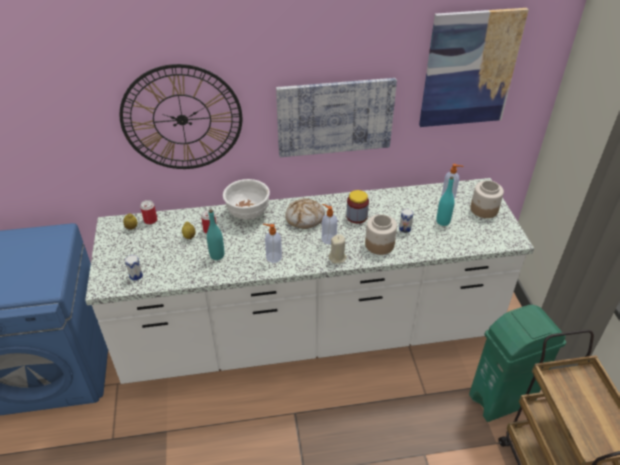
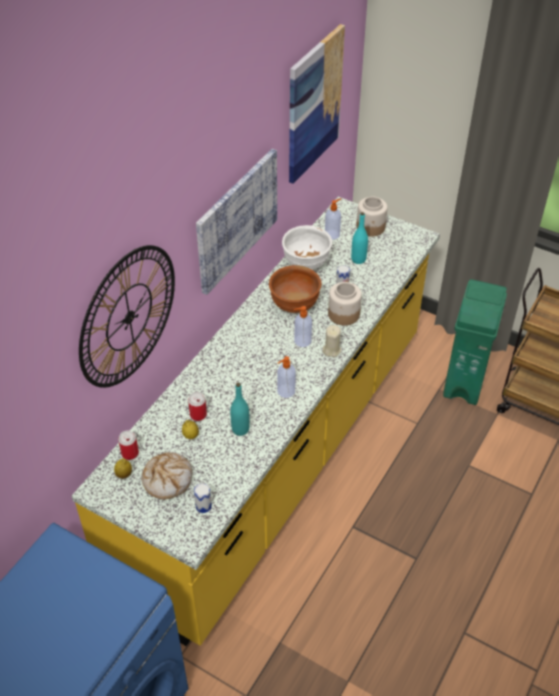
camera: 50 degrees left, 5 degrees up
white counter [85,178,534,384] -> yellow counter [72,197,440,646]
white bowl [223,179,270,220] -> white bowl moved to [282,225,332,270]
bread [285,198,325,229] -> bread moved to [141,452,192,500]
jar [346,190,369,224] -> brown bowl [269,265,321,313]

